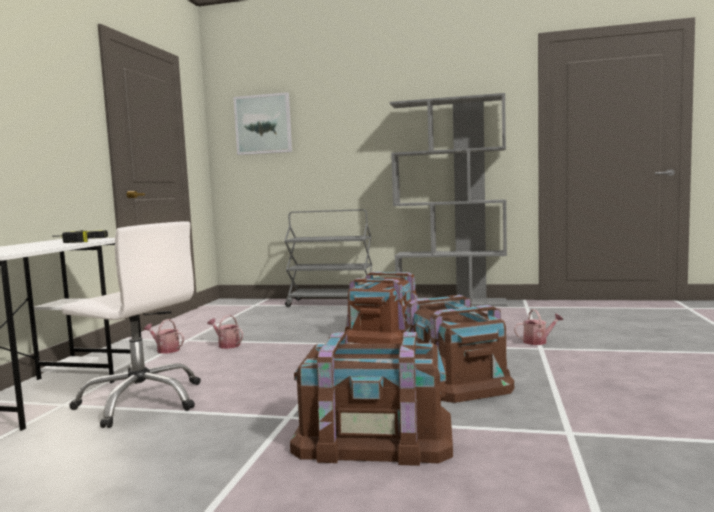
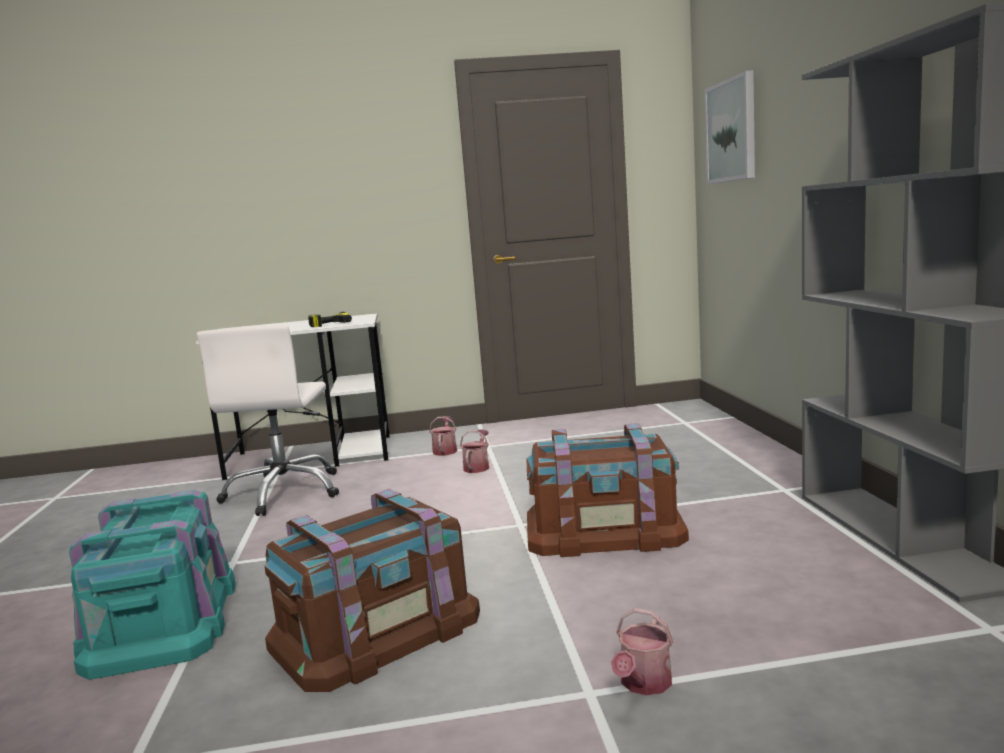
camera: 70 degrees right, 5 degrees up
grey cart [284,209,372,307] -> none
brown storage box [290,332,453,466] -> turquoise storage box [69,490,236,680]
watering can [514,309,564,345] -> watering can turned 60 degrees clockwise [611,608,673,695]

